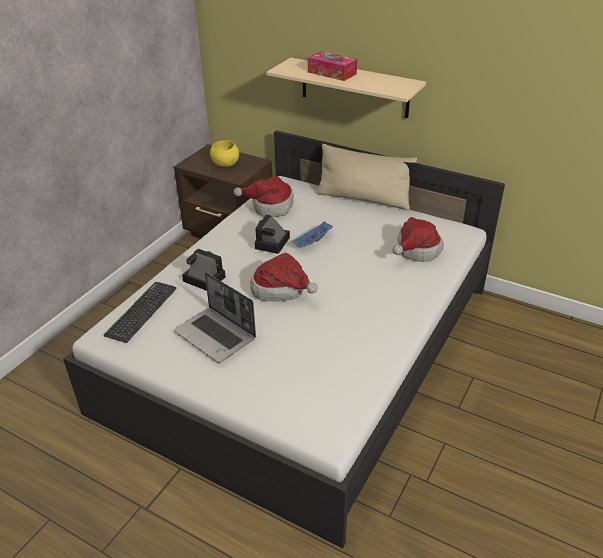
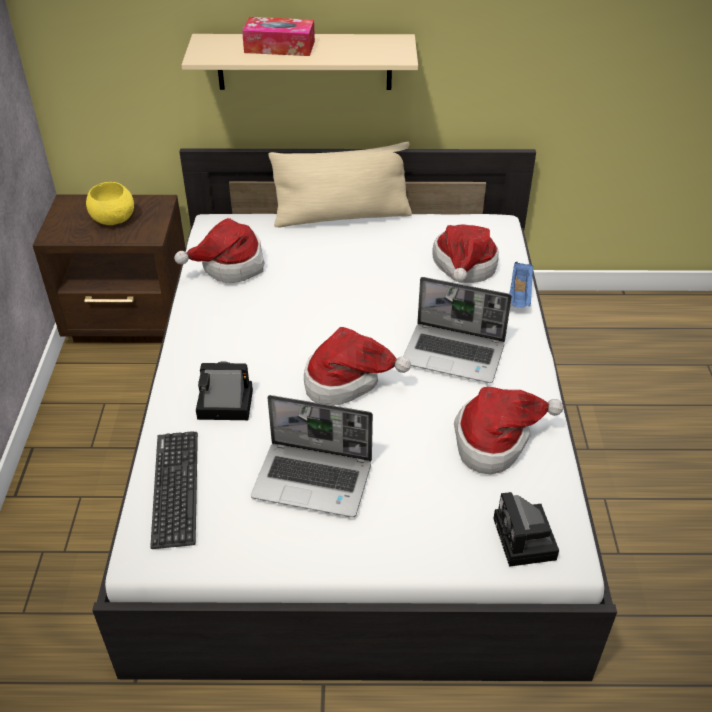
camera: 30 degrees left, 5 degrees up
camera [255,215,290,254] -> camera moved to [493,492,559,567]
blue tray [292,221,332,247] -> blue tray moved to [509,261,533,308]
none -> laptop [403,277,512,383]
none -> hat [454,387,563,474]

